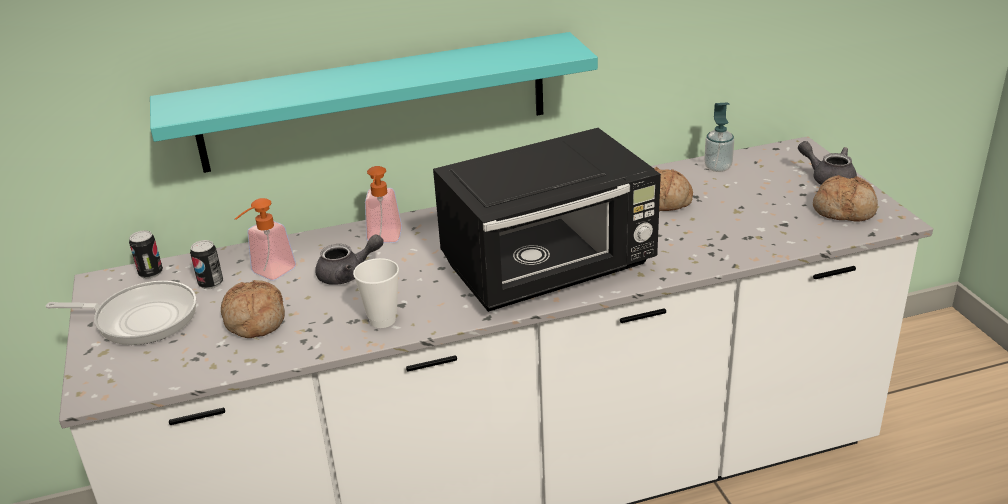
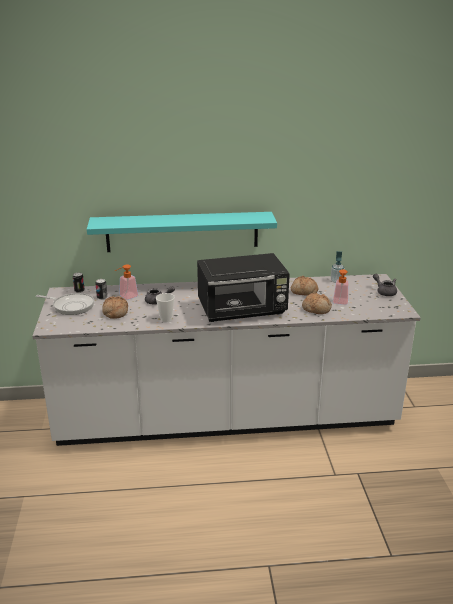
camera: 10 degrees right, 5 degrees down
soap dispenser [365,166,402,243] -> soap dispenser moved to [333,269,349,305]
bread [813,175,878,222] -> bread moved to [302,293,332,314]

